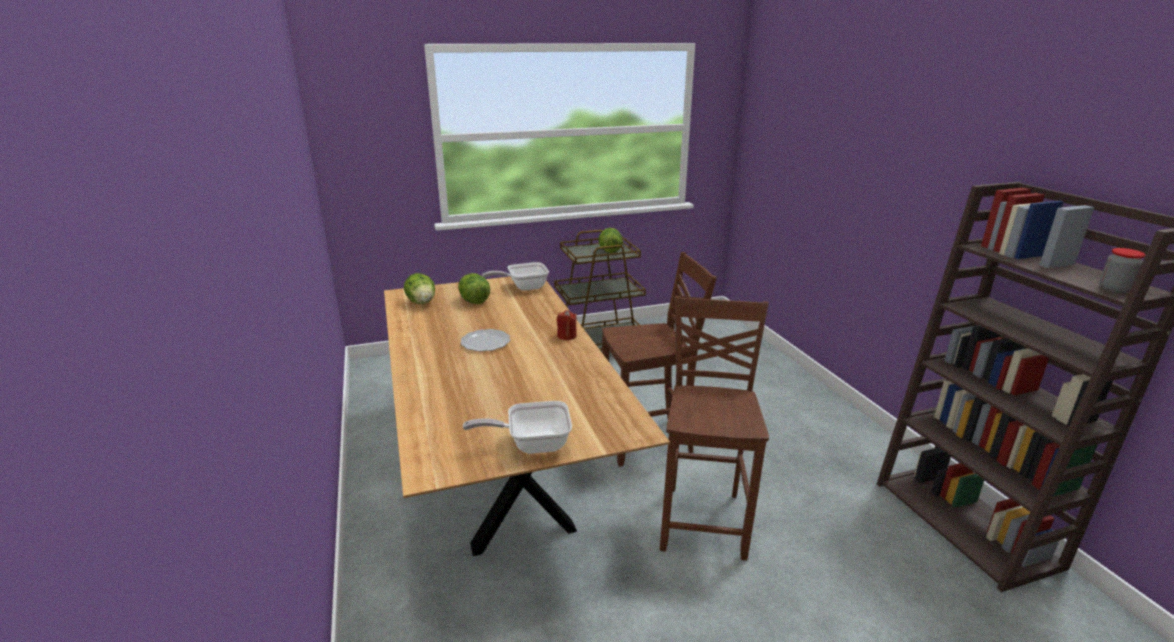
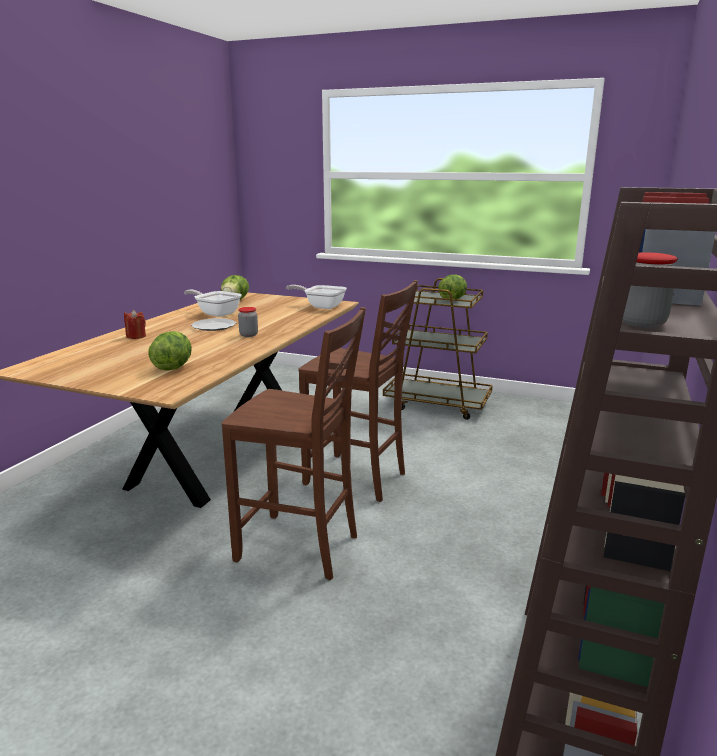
camera: 40 degrees right, 5 degrees down
lettuce [458,273,490,304] -> lettuce moved to [148,331,192,371]
frying pan [463,401,572,454] -> frying pan moved to [184,290,242,317]
red candle [557,310,577,340] -> red candle moved to [124,310,146,339]
brown chair [660,296,769,561] -> brown chair turned 60 degrees clockwise [221,307,366,580]
none -> jar [238,307,258,337]

